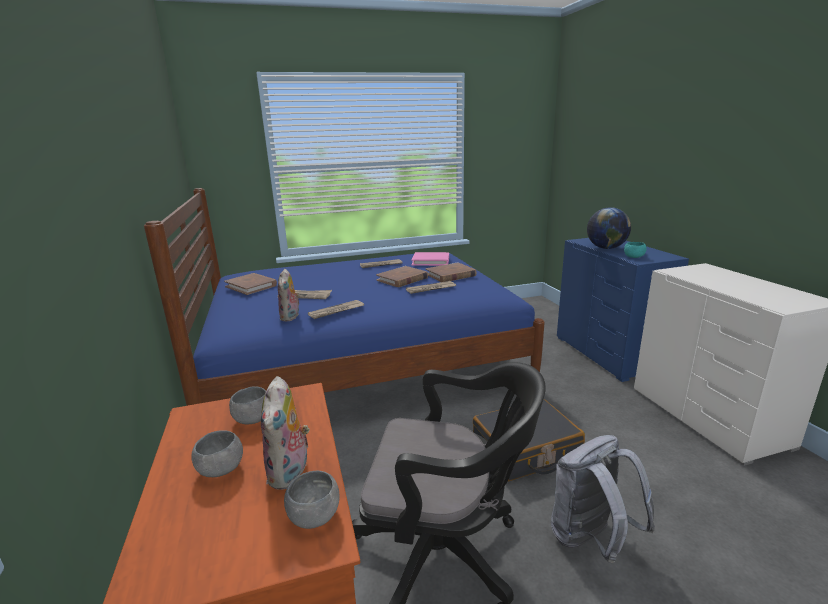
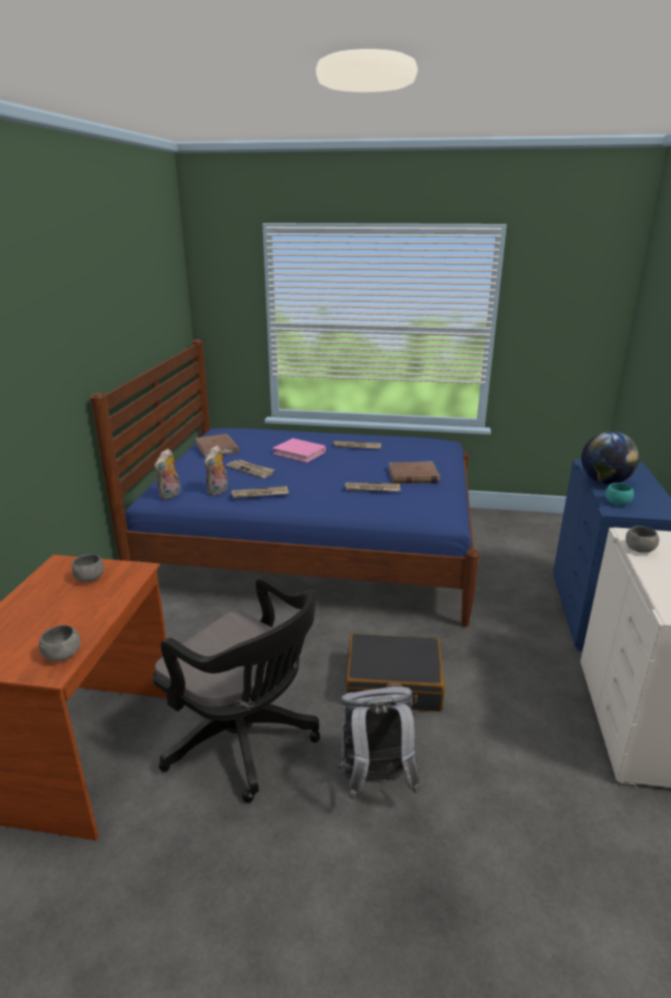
camera: 25 degrees right, 5 degrees up
grey bowl [191,430,243,477] -> grey bowl moved to [626,526,659,553]
plush toy [261,376,310,490] -> plush toy moved to [155,449,181,499]
brown book [376,266,428,287] -> none
pink book [411,252,449,266] -> pink book moved to [273,438,326,463]

